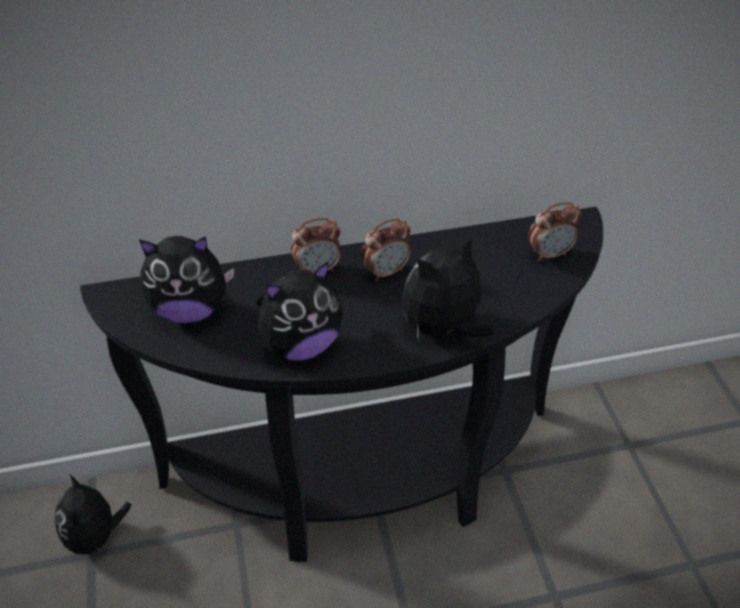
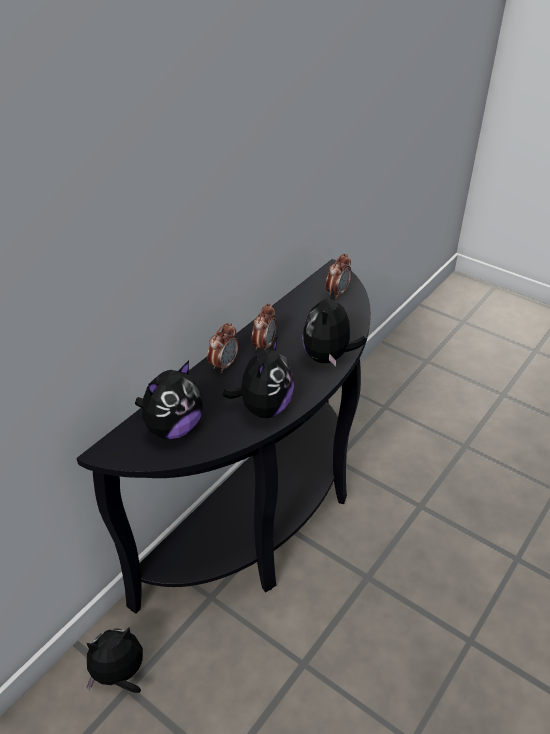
camera: 40 degrees left, 5 degrees down
plush toy [54,475,132,556] -> plush toy turned 120 degrees clockwise [86,627,143,693]

